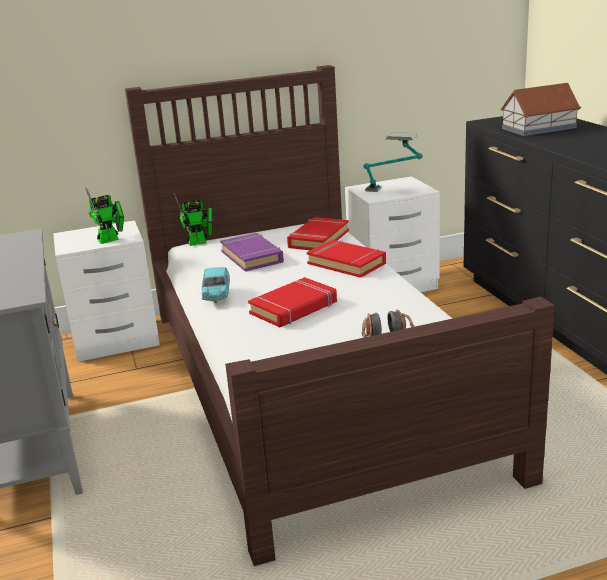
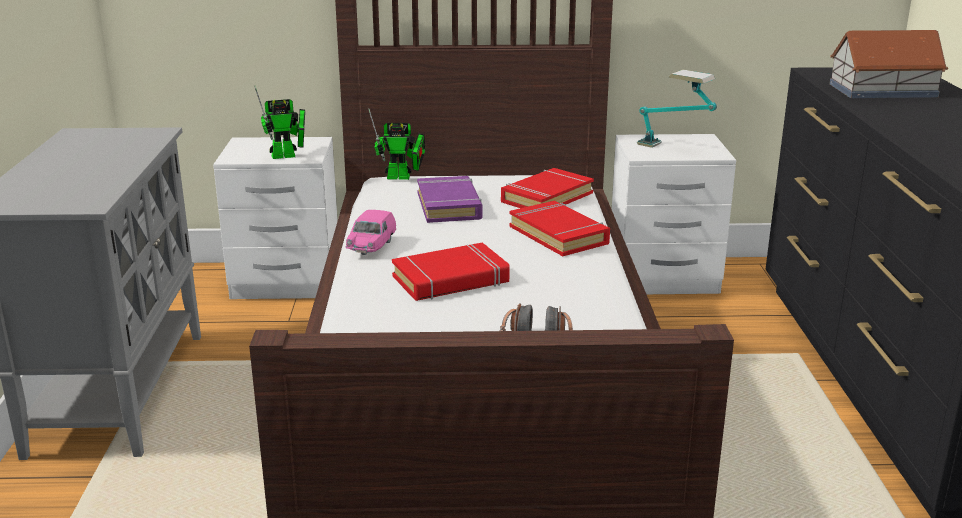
camera: 15 degrees right, 0 degrees up
turquoise toy car [202,267,230,303] -> pink toy car [345,210,396,255]

